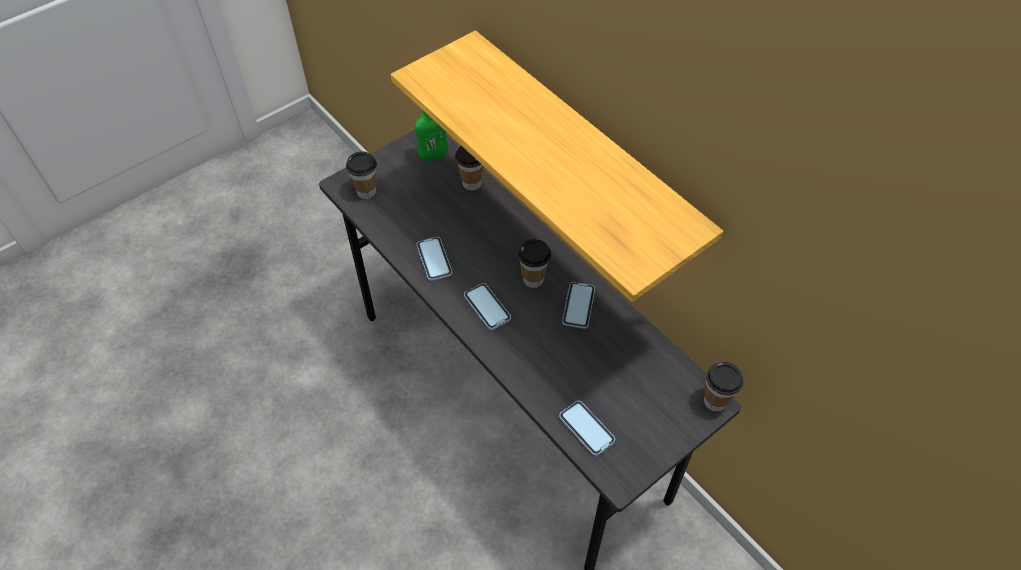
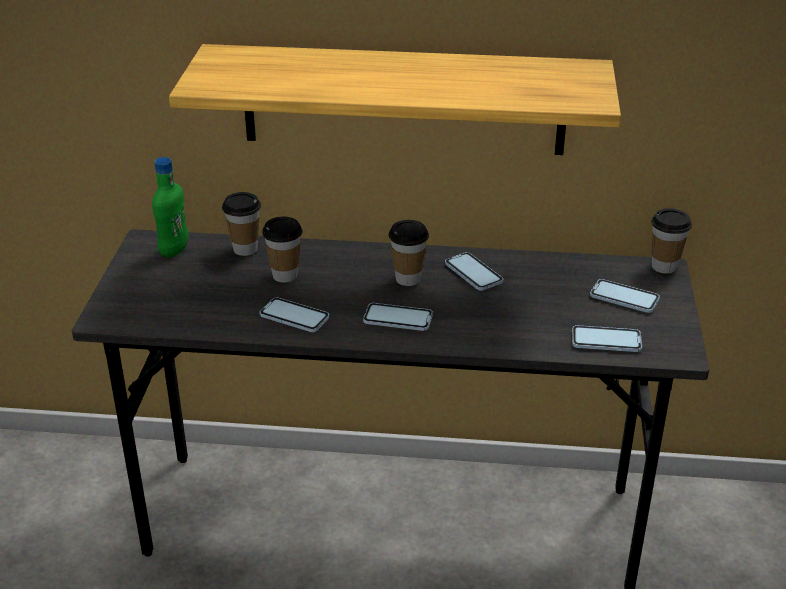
camera: 45 degrees left, 20 degrees down
cup [346,151,377,199] -> cup moved to [262,217,303,283]
none -> phone [590,279,660,313]

